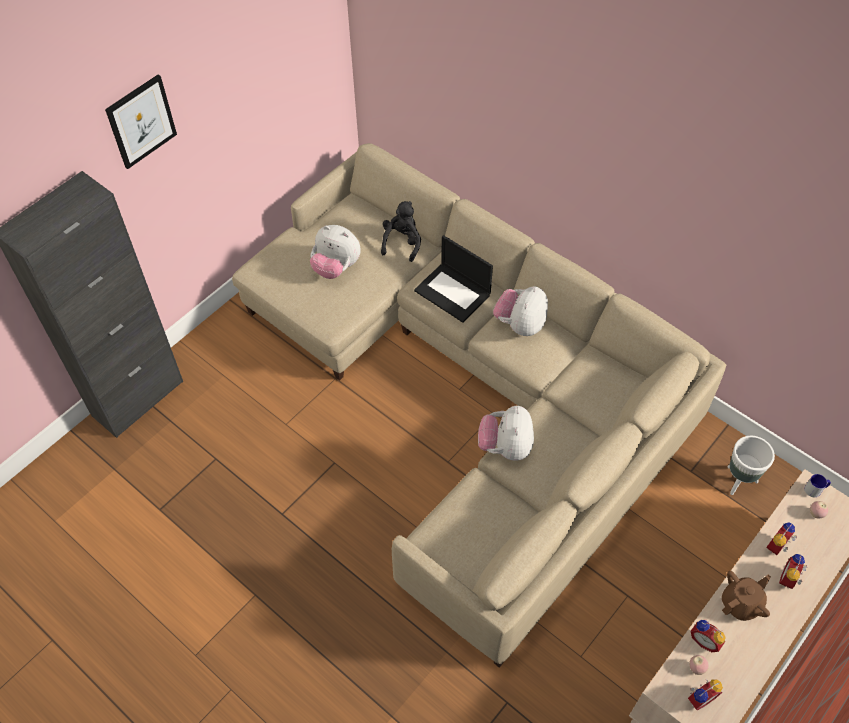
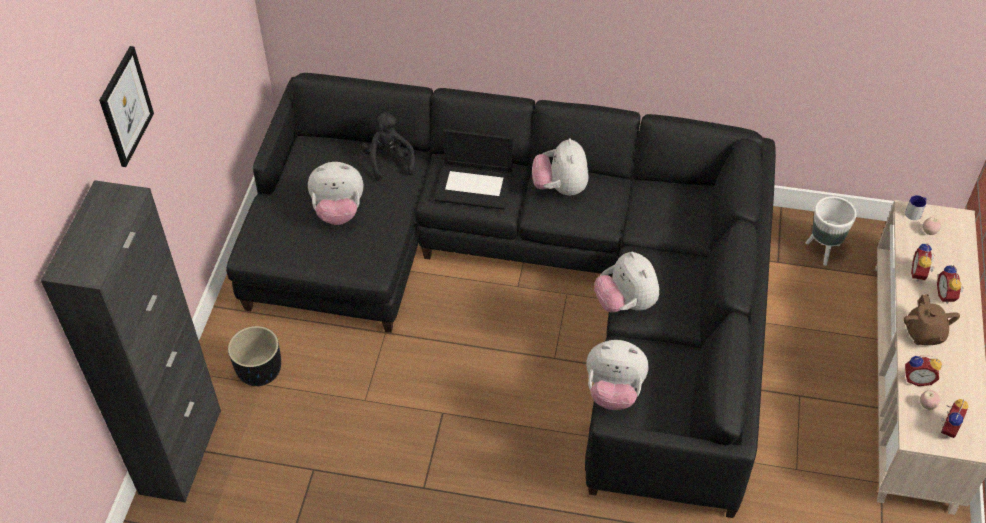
camera: 30 degrees left, 5 degrees down
beige sofa [232,143,726,668] -> black sofa [226,73,776,518]
brown teapot [722,570,771,621] -> brown teapot turned 150 degrees clockwise [903,294,960,345]
none -> black planter [228,326,281,386]
none -> plush toy [586,340,648,410]

